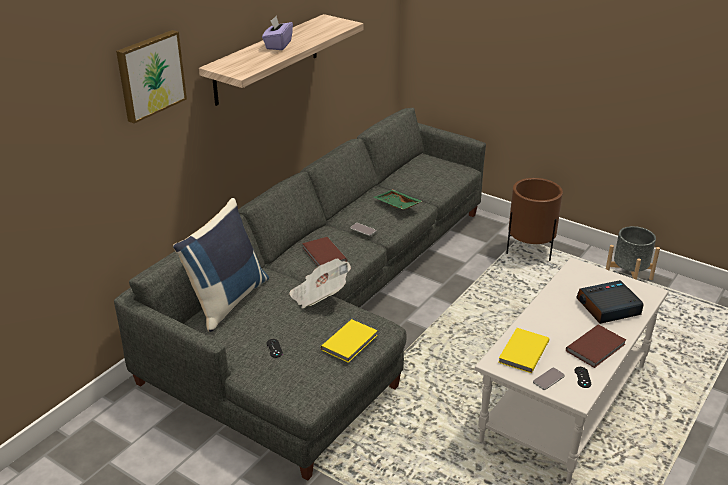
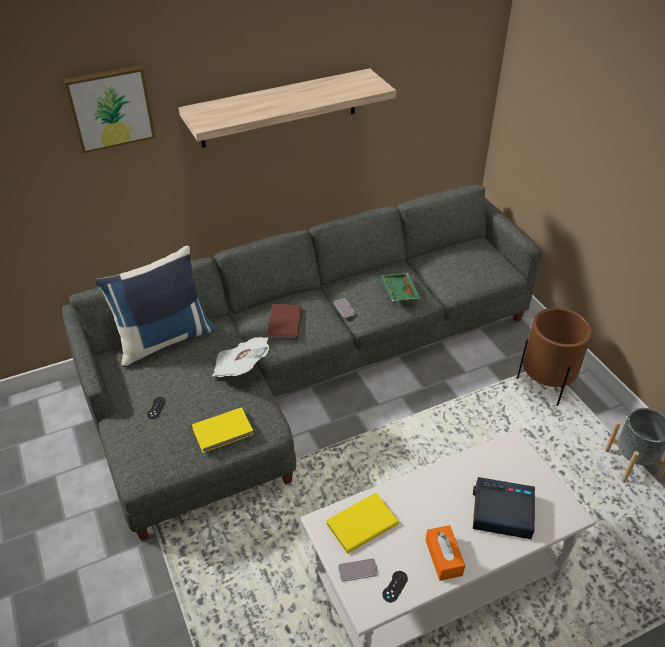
camera: 30 degrees right, 10 degrees up
purple tissue box [262,16,293,50] -> none
brown book [566,324,626,368] -> orange tissue box [426,525,465,581]

